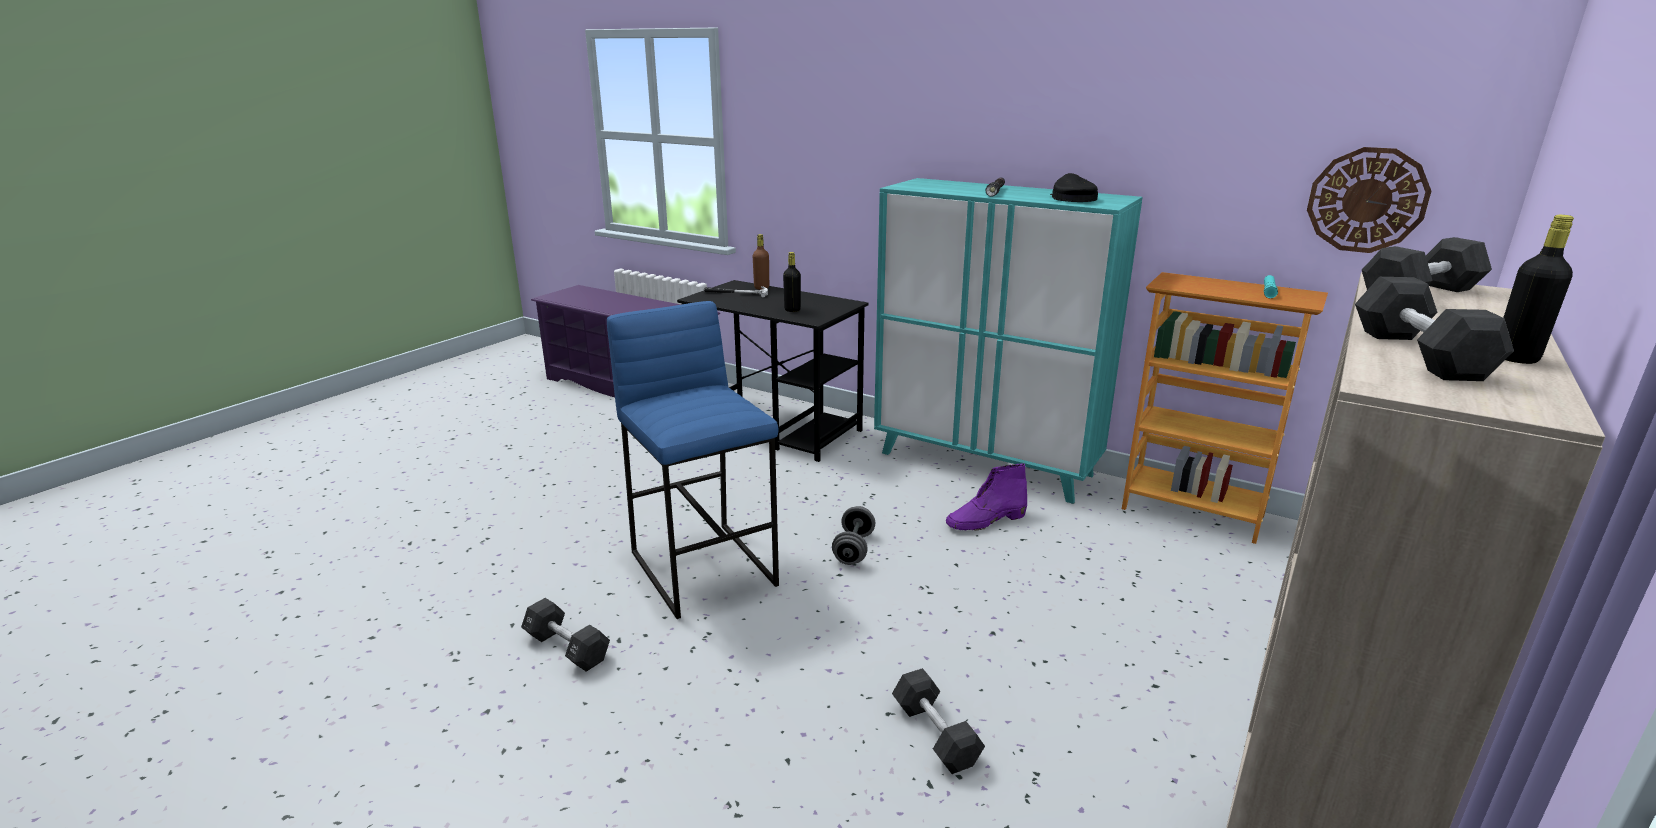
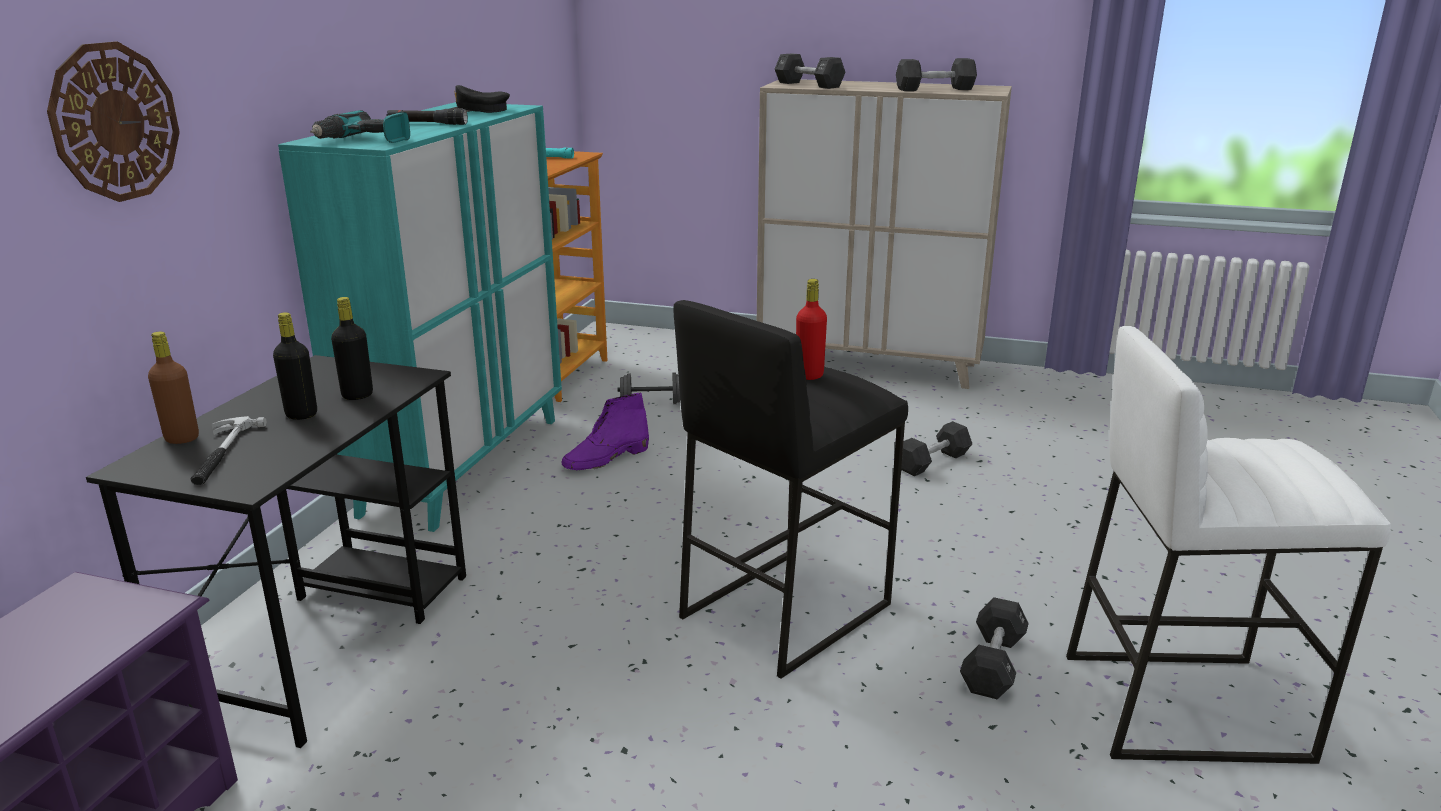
camera: 105 degrees left, 0 degrees up
blue stool [607,301,779,619] -> black stool [674,300,908,679]
grey dumbbell [832,506,875,565] -> grey dumbbell moved to [618,372,680,404]
purple boot [946,464,1027,531] -> purple boot turned 90 degrees clockwise [561,393,649,470]
wall clock [1307,147,1431,253] -> wall clock moved to [47,41,180,202]
black bottle [1503,215,1574,364] -> black bottle moved to [273,312,317,420]
none -> power drill [310,110,410,143]
none -> red bottle [796,279,827,380]
none -> white stool [1066,326,1391,764]

